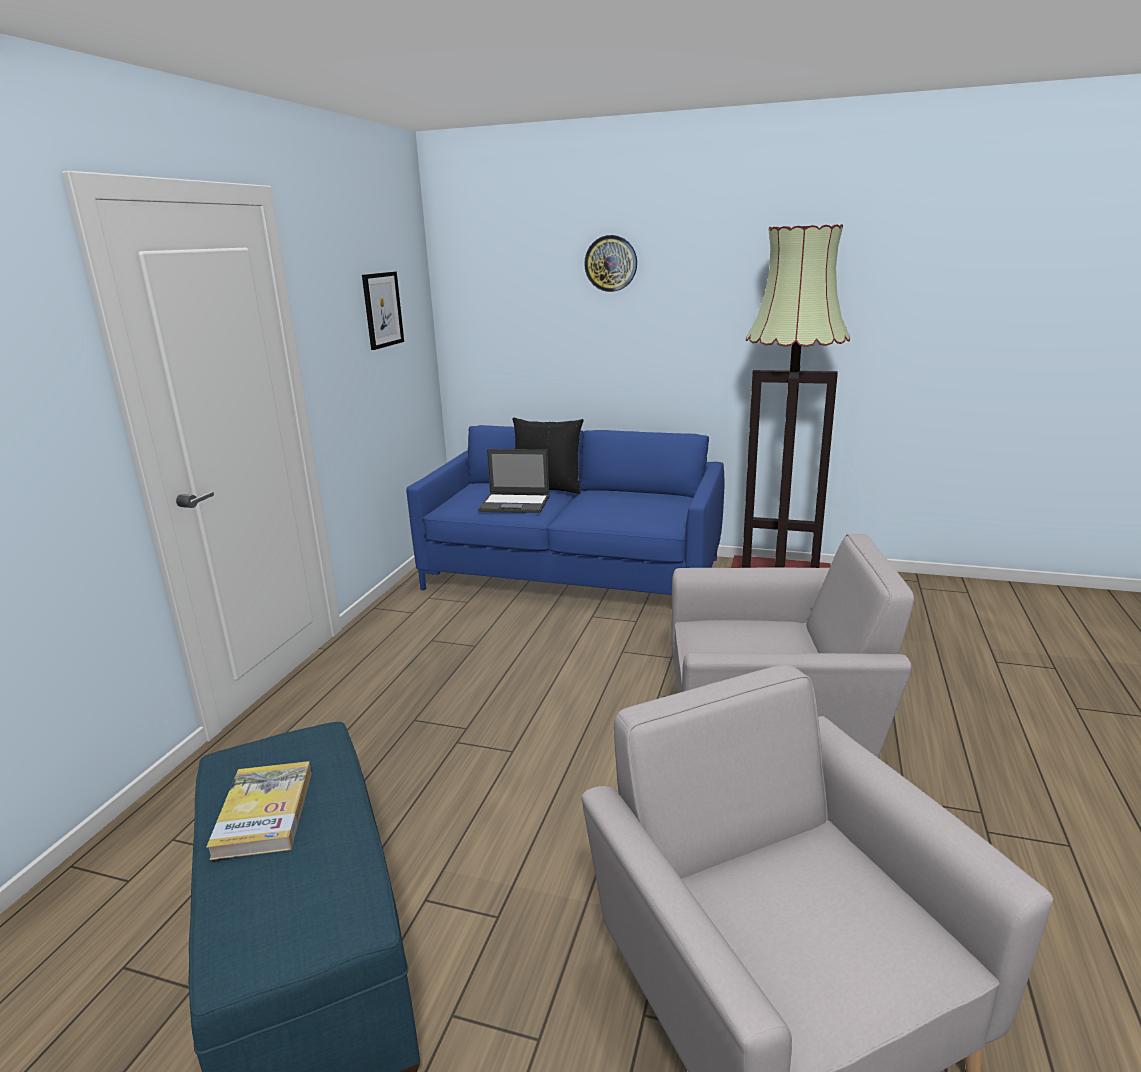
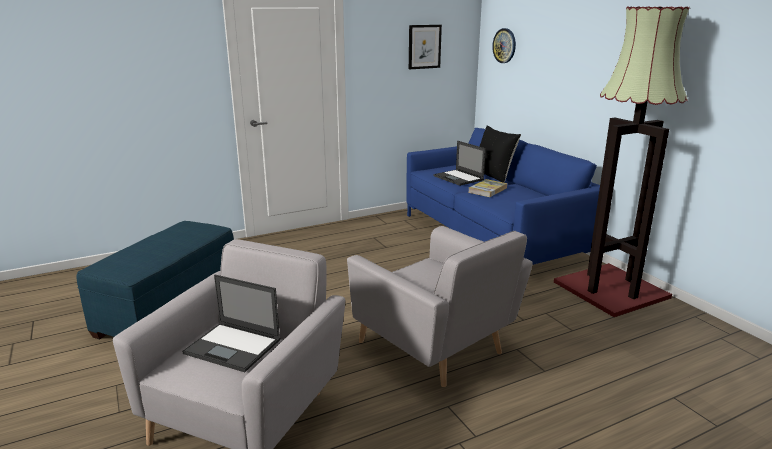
camera: 45 degrees right, 0 degrees up
book [206,761,312,860] -> book moved to [468,179,507,197]
wall clock [584,235,637,292] -> wall clock moved to [492,28,516,63]
none -> laptop [182,274,281,372]

